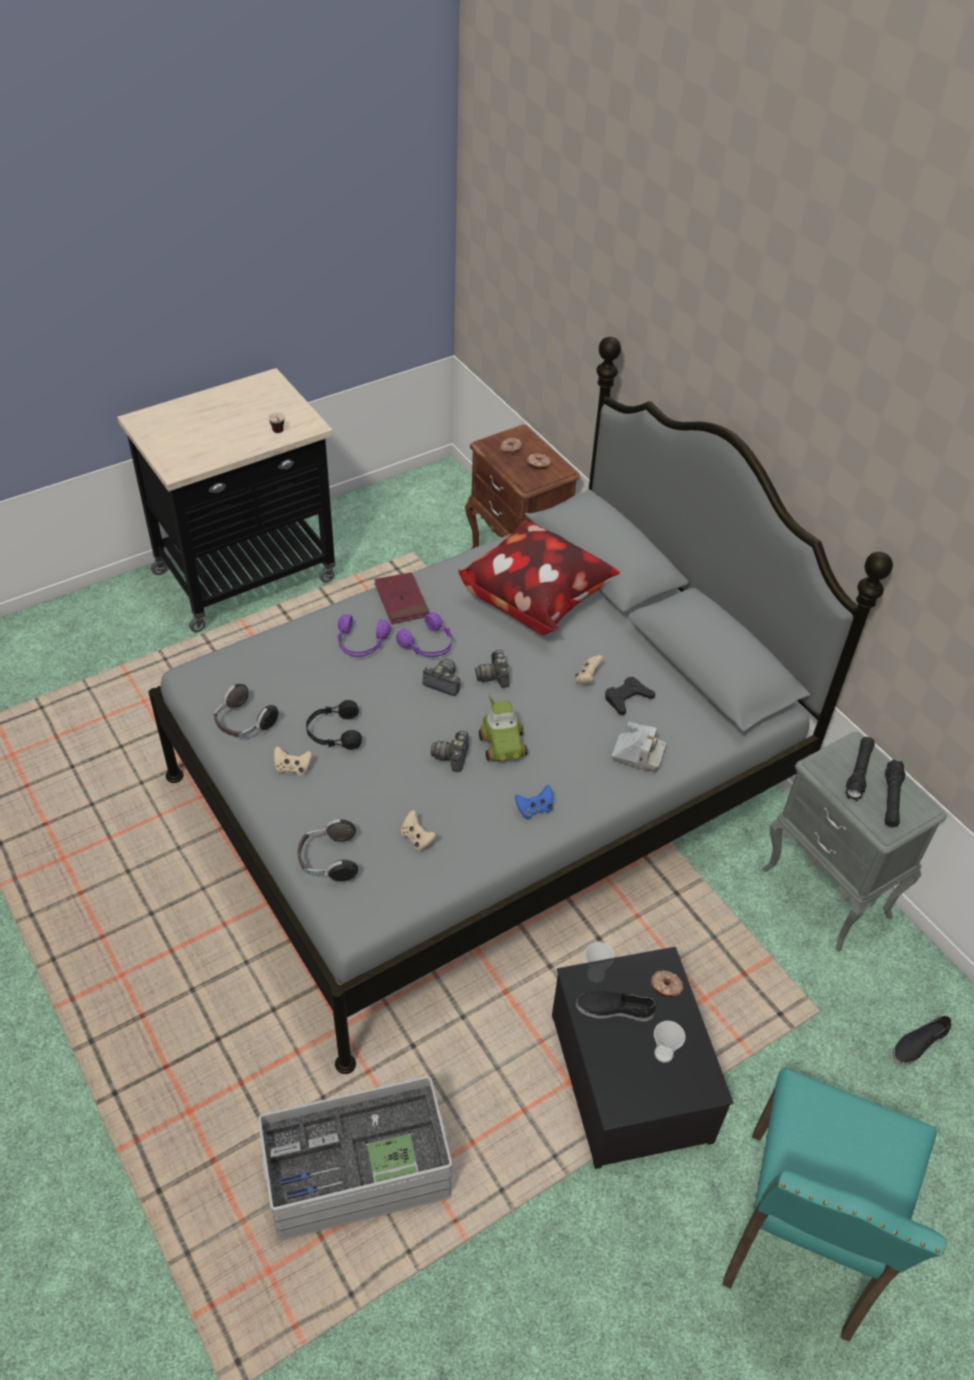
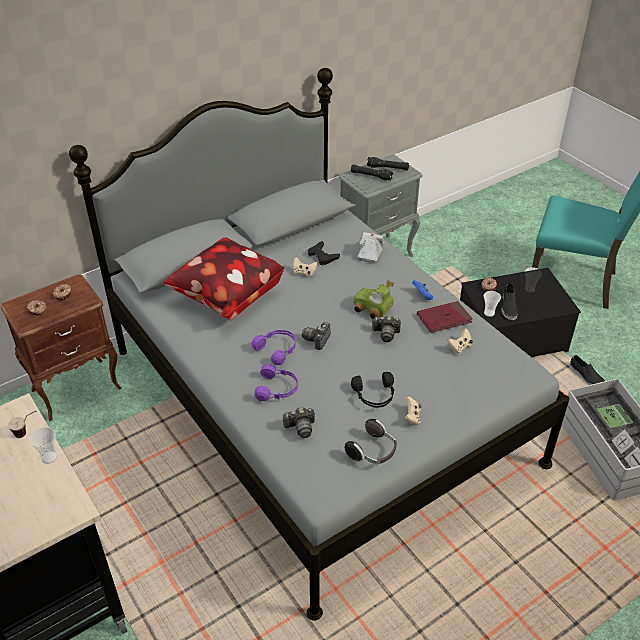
camera: 90 degrees left, 5 degrees down
headphones [298,819,358,882] -> none
red book [374,572,430,624] -> red book moved to [417,301,473,333]
camera [475,650,509,688] -> camera moved to [282,407,315,438]
toy car [479,694,528,761] -> toy car turned 135 degrees counterclockwise [354,280,394,319]
black shoe [892,1015,951,1066] -> black shoe moved to [570,355,605,385]
none -> cup [29,427,58,464]

